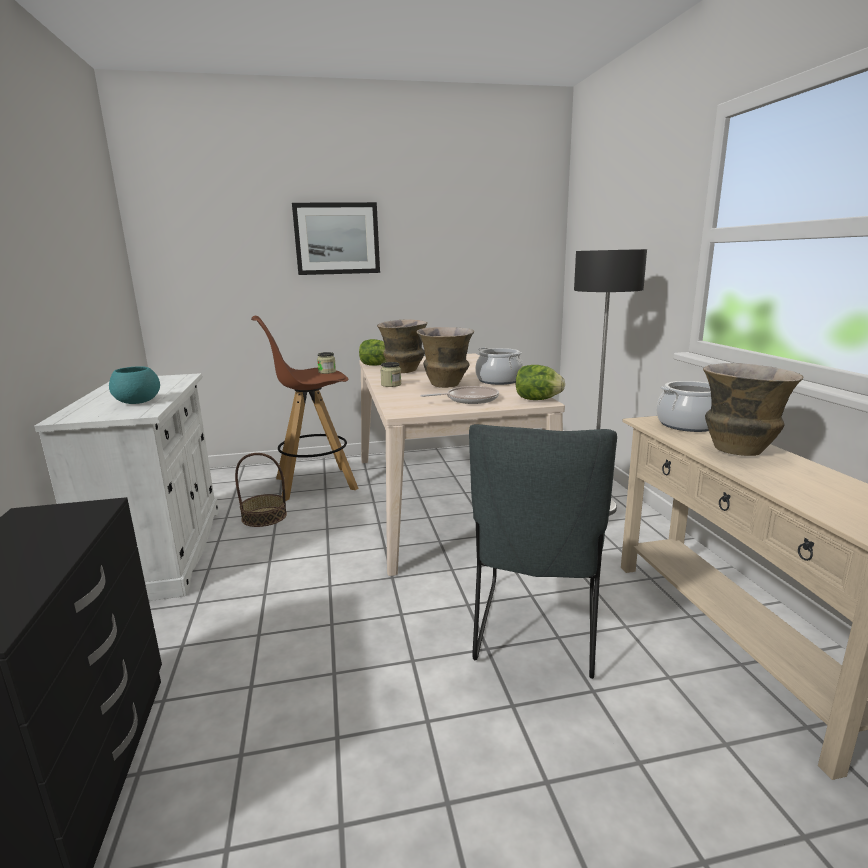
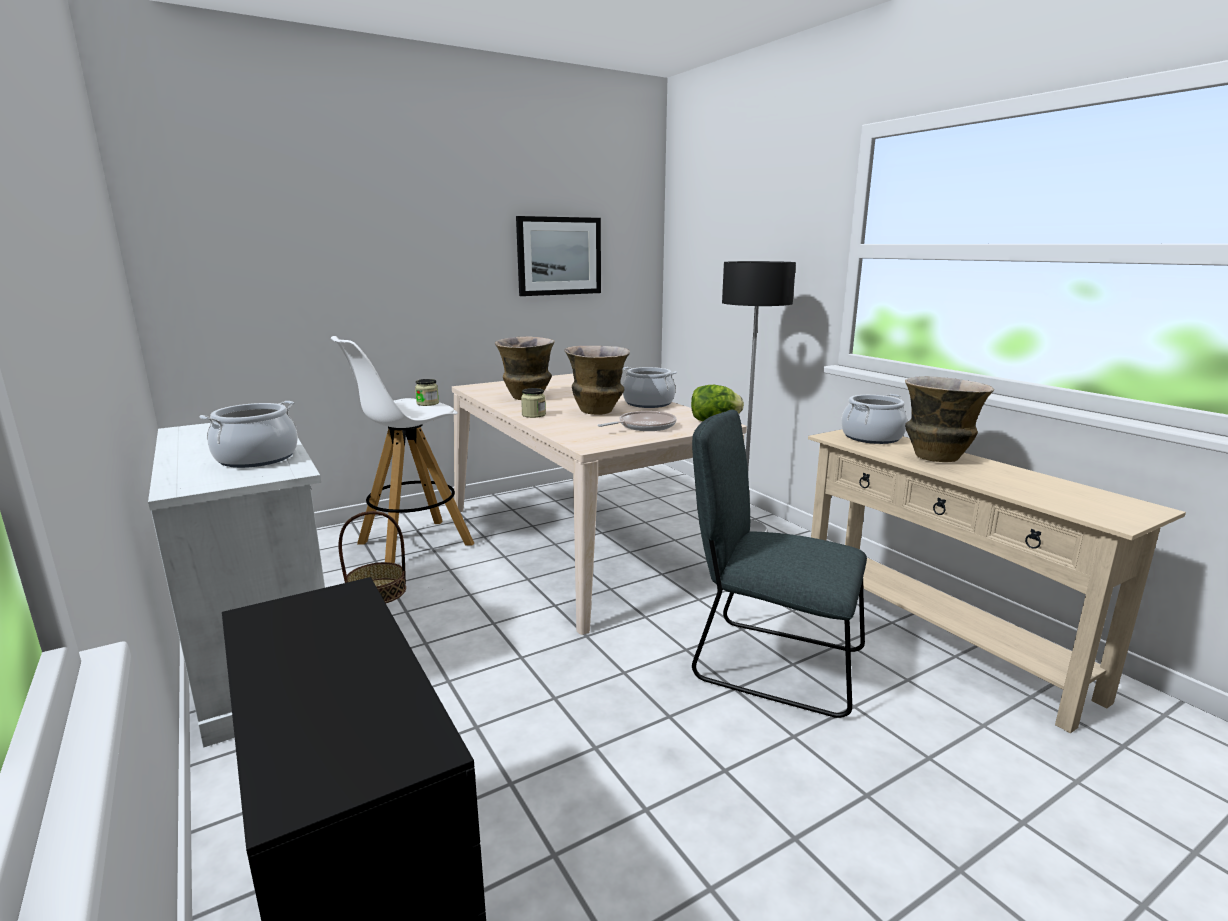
camera: 20 degrees left, 0 degrees up
turquoise bowl [109,366,160,404] -> cooking pot [199,401,298,468]
brown stool [251,316,359,501] -> white stool [331,336,474,563]
picture [292,202,380,275] -> picture moved to [516,216,601,296]
lettuce [359,339,387,366] -> none
grey chair [469,424,617,679] -> grey chair turned 120 degrees clockwise [692,409,867,718]

